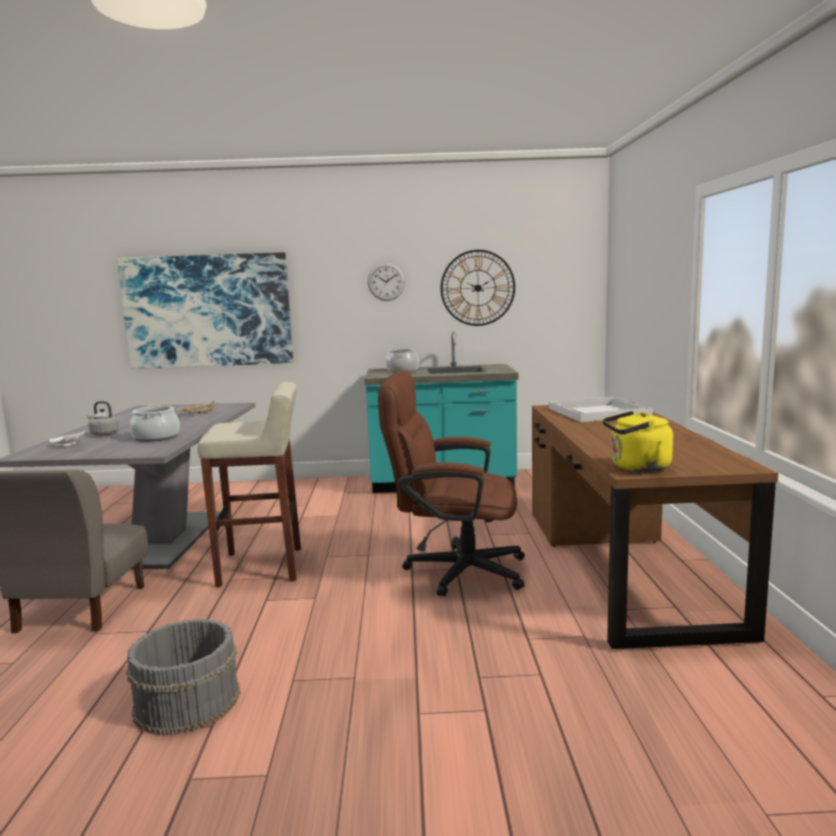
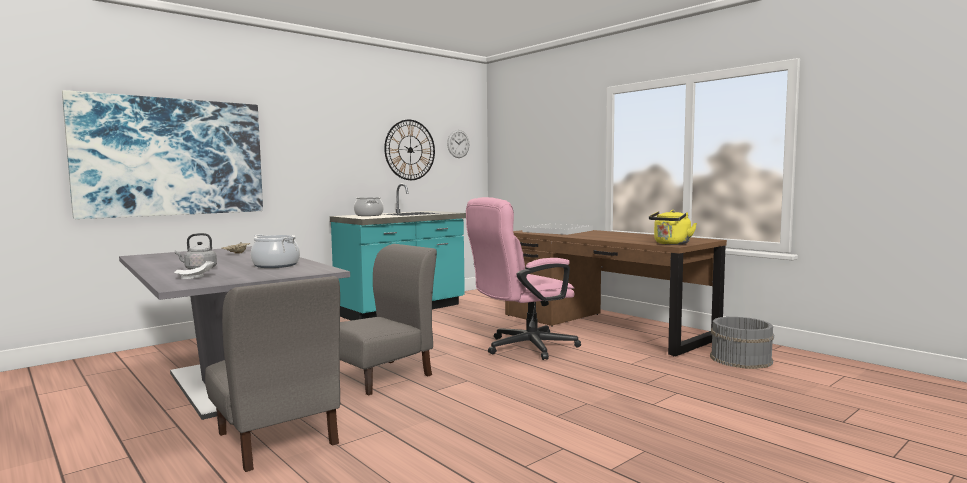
camera: 40 degrees left, 5 degrees down
grey bucket [127,618,240,735] -> grey bucket moved to [710,317,774,369]
beige stool [197,382,301,587] -> grey chair [340,244,437,395]
wall clock [368,263,405,301] -> wall clock moved to [447,130,470,158]
brown office chair [378,371,525,597] -> pink office chair [466,197,581,360]

